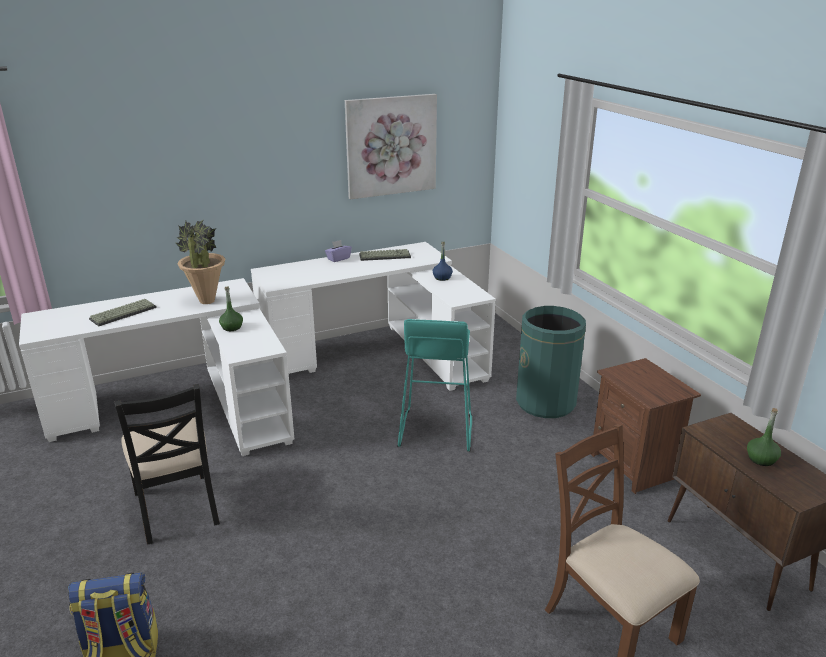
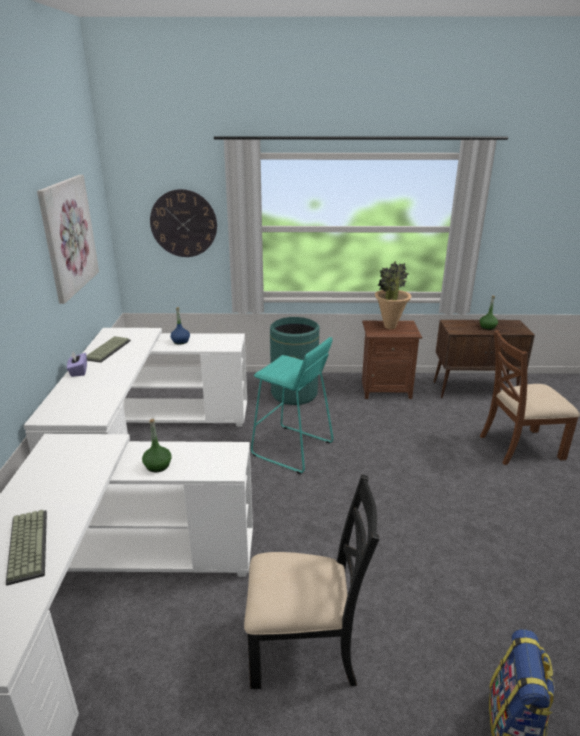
camera: 65 degrees left, 0 degrees up
potted plant [176,219,225,304] -> potted plant moved to [375,261,411,329]
none -> wall clock [150,189,217,257]

